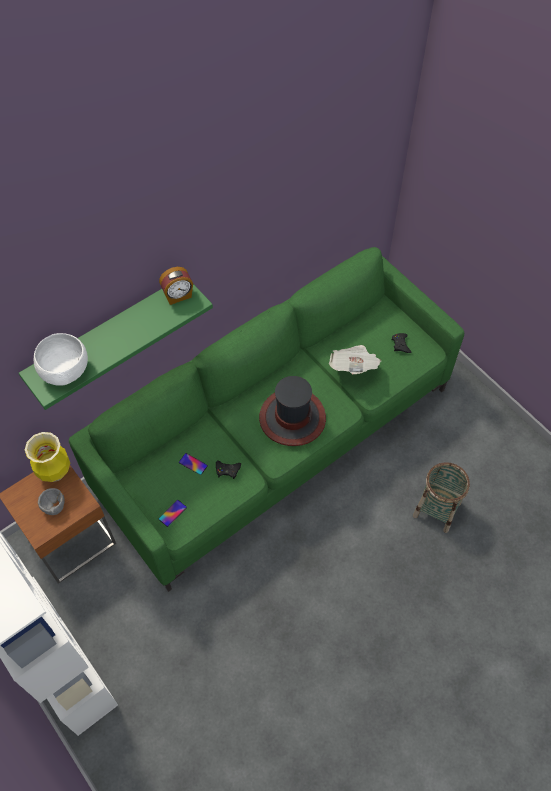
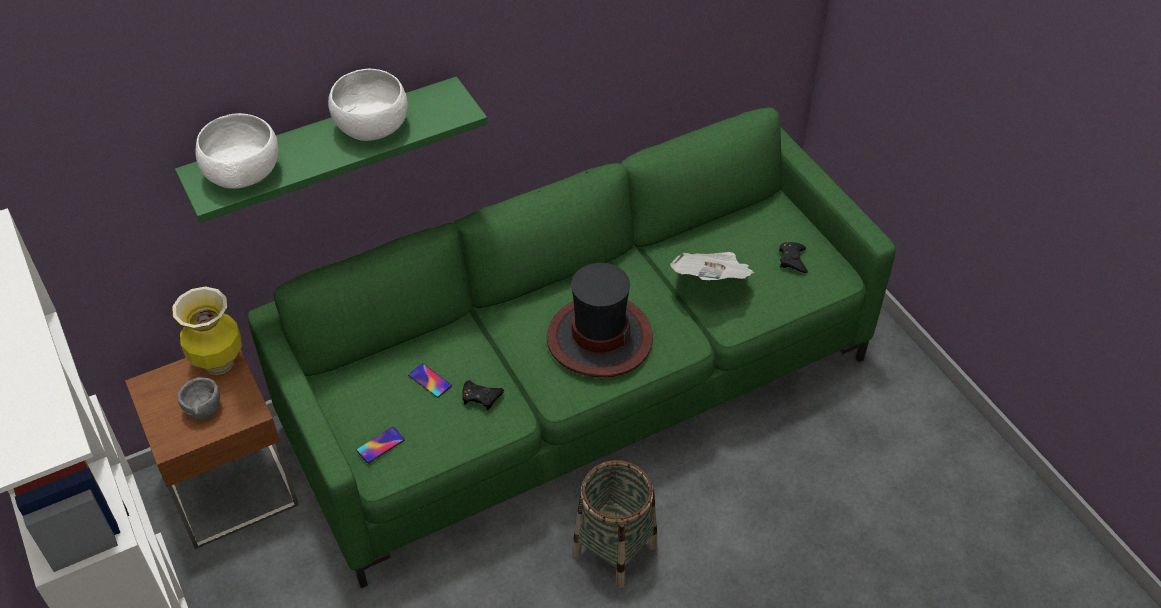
camera: 10 degrees right, 10 degrees down
alarm clock [159,267,193,305] -> none
basket [413,462,470,533] -> basket moved to [572,460,657,588]
none -> white bowl [328,69,408,141]

